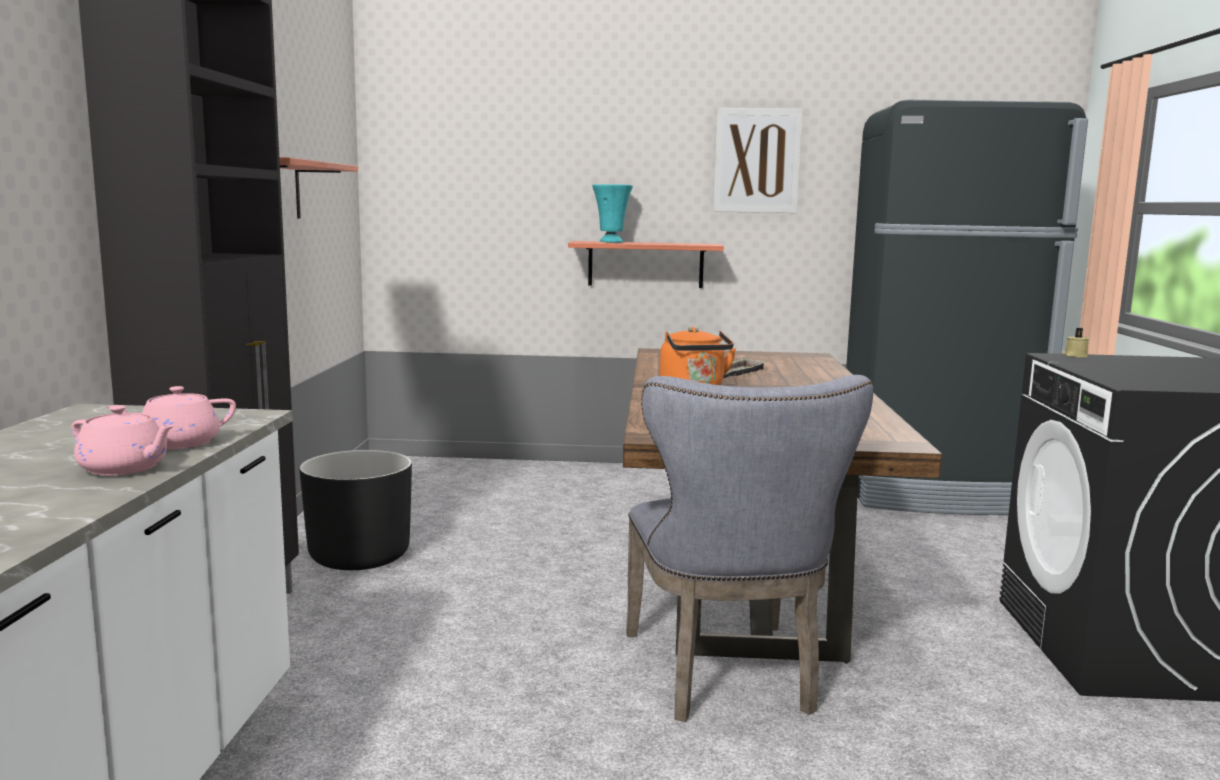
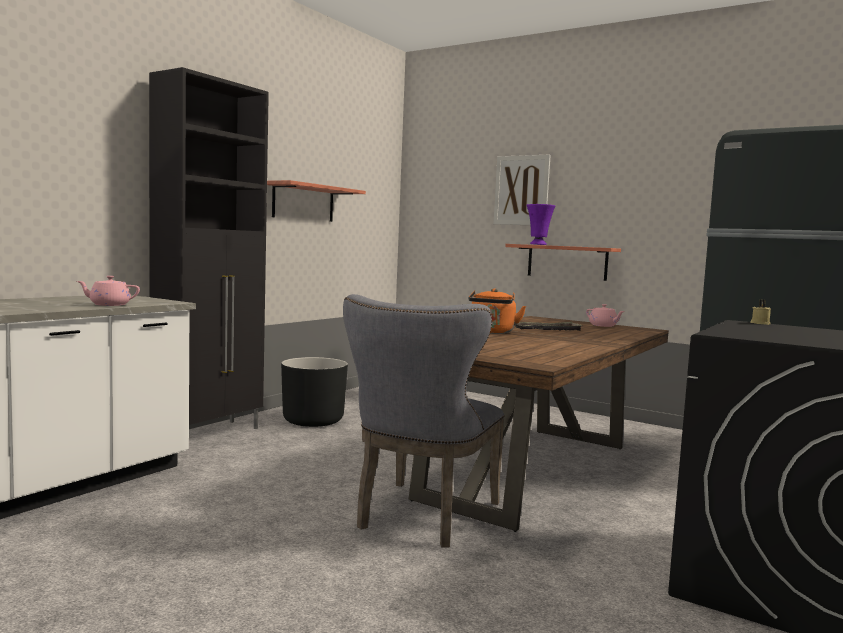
camera: 30 degrees right, 5 degrees down
pink teapot [71,405,174,475] -> pink teapot moved to [586,304,625,327]
turquoise vase [592,184,633,243] -> purple vase [527,204,556,245]
picture [713,108,802,213] -> picture moved to [494,154,551,225]

